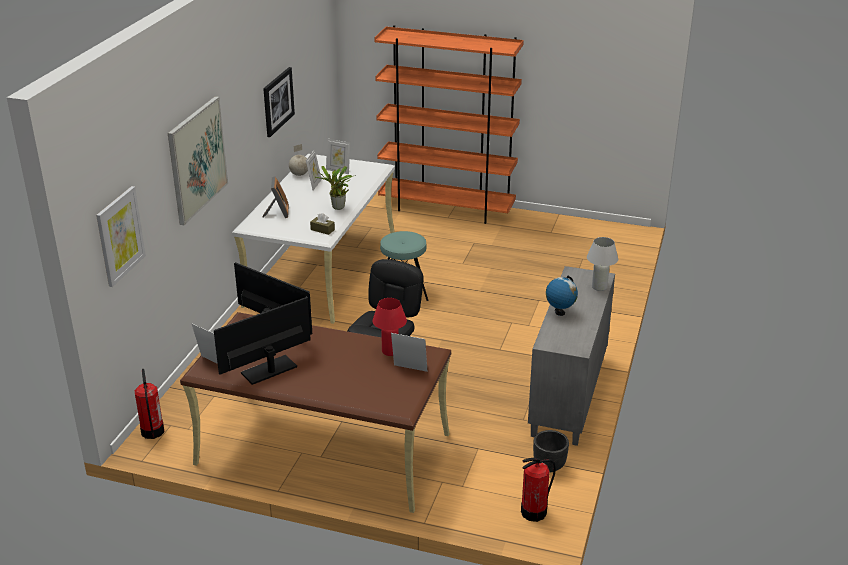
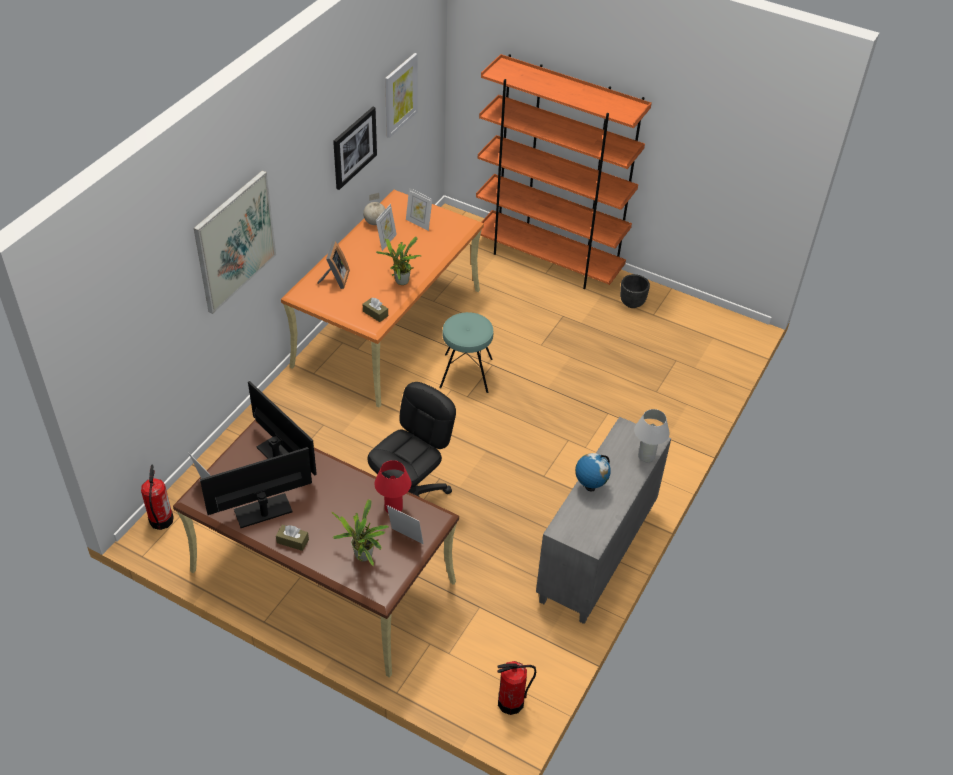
camera: 10 degrees right, 15 degrees up
picture [96,186,146,287] -> picture moved to [385,53,418,138]
white desk [232,154,395,324] -> orange desk [281,190,484,408]
black planter [533,430,569,472] -> black planter moved to [620,274,650,308]
none -> brown tissue box [276,525,309,551]
none -> potted plant [331,499,389,566]

